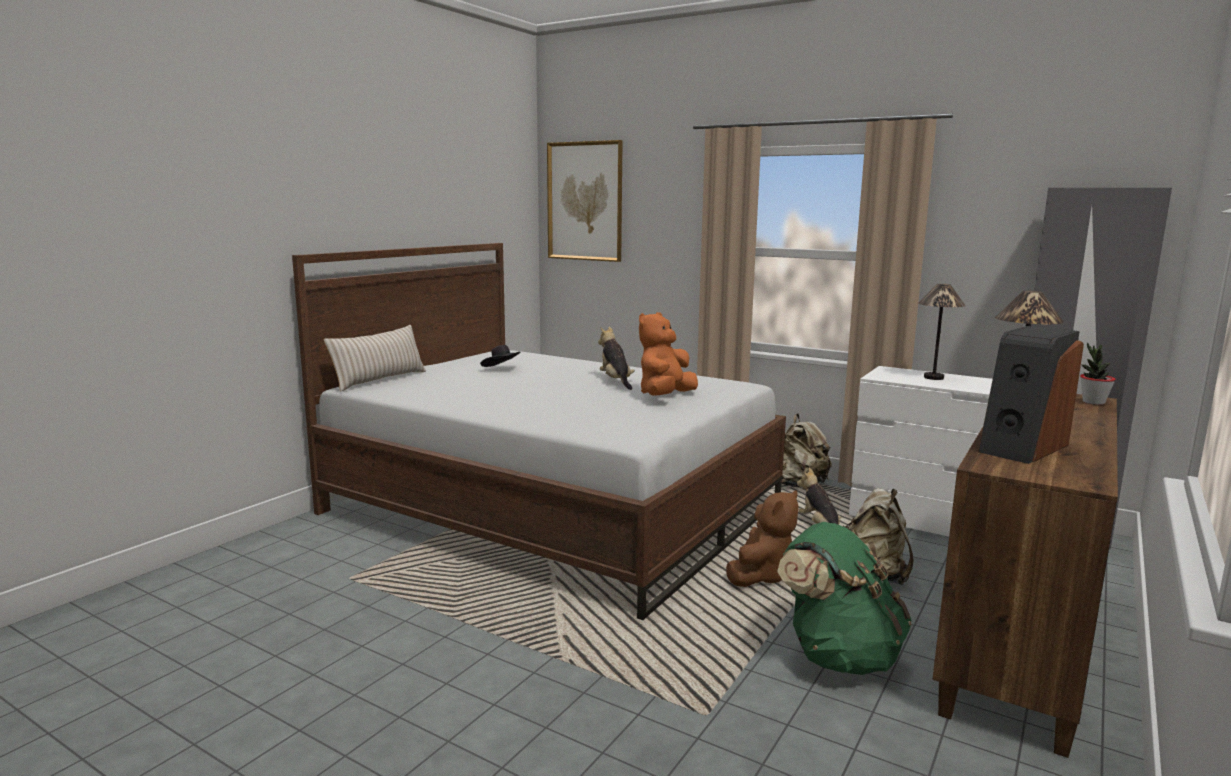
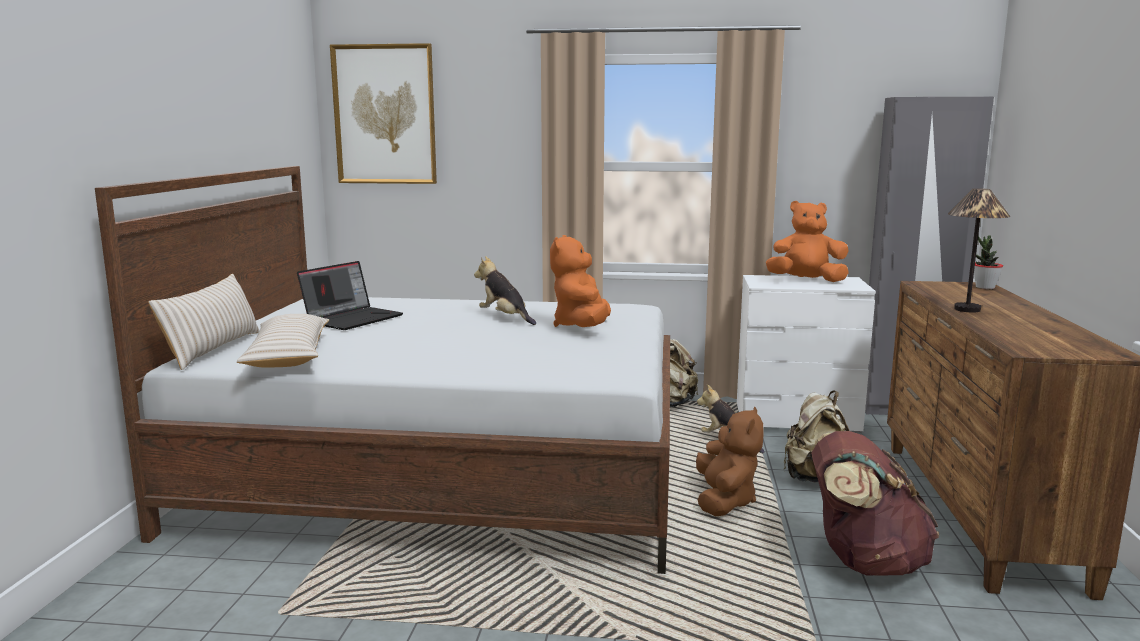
camera: 25 degrees left, 0 degrees up
black hat [480,345,521,367] -> laptop [297,261,403,330]
green backpack [777,522,912,675] -> brown backpack [811,431,939,576]
table lamp [919,284,965,380] -> orange plush toy [766,201,849,282]
speaker [978,326,1084,464] -> none
none -> beige pillow [237,314,329,368]

